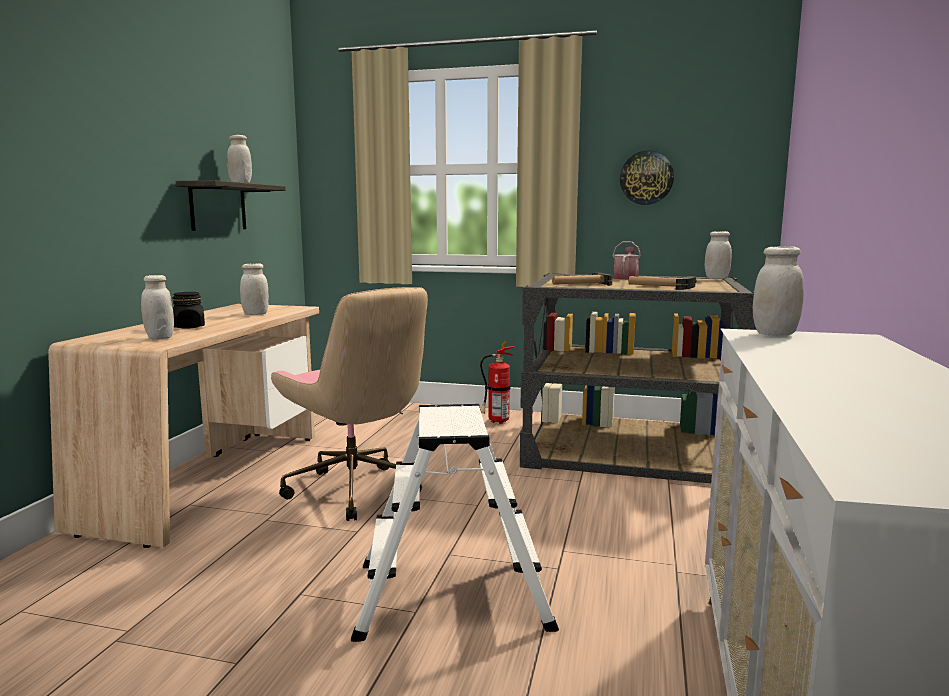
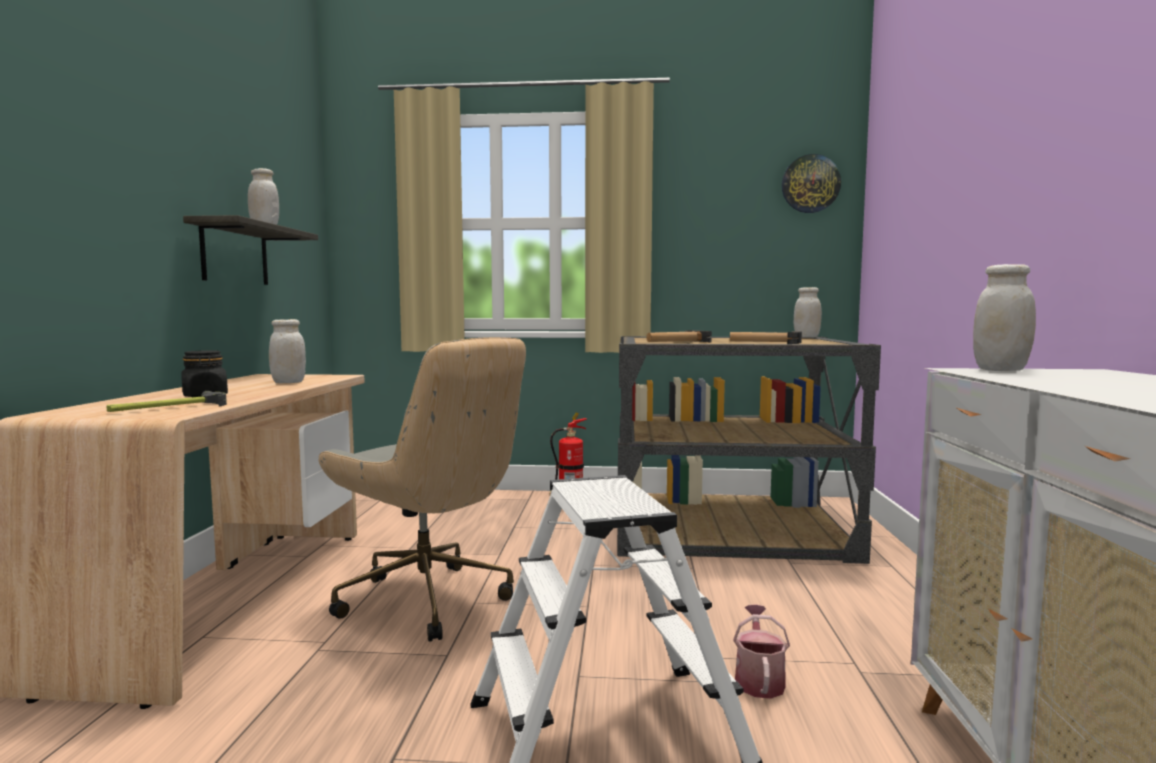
camera: 10 degrees left, 5 degrees down
white jar [141,275,174,339] -> hammer [107,391,227,412]
pink office chair [271,287,428,521] -> grey office chair [319,337,526,642]
watering can [612,241,641,280] -> watering can moved to [733,605,790,699]
wall clock [620,151,674,205] -> wall clock moved to [782,154,841,213]

